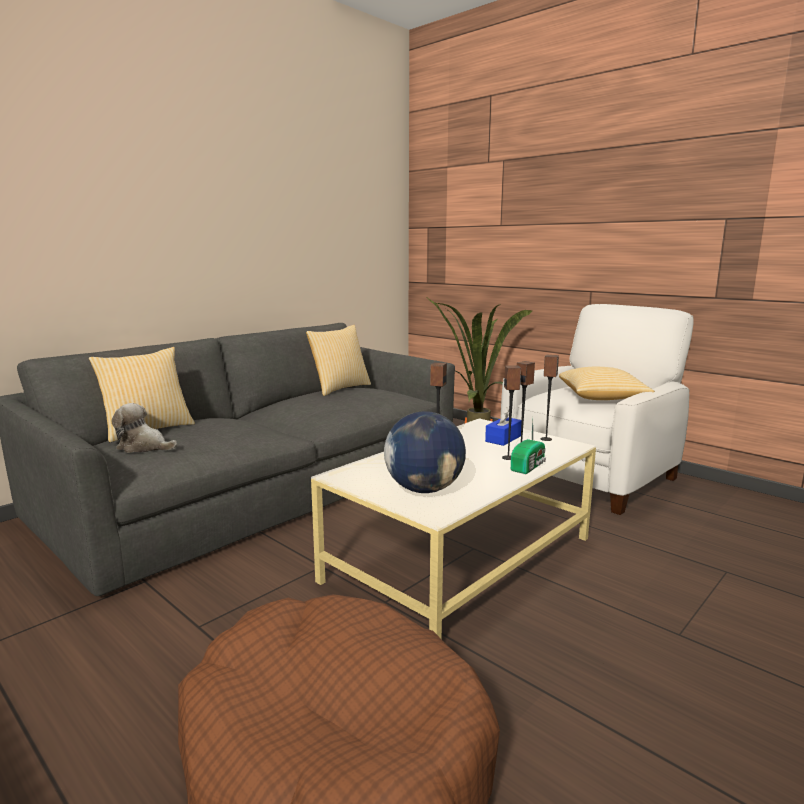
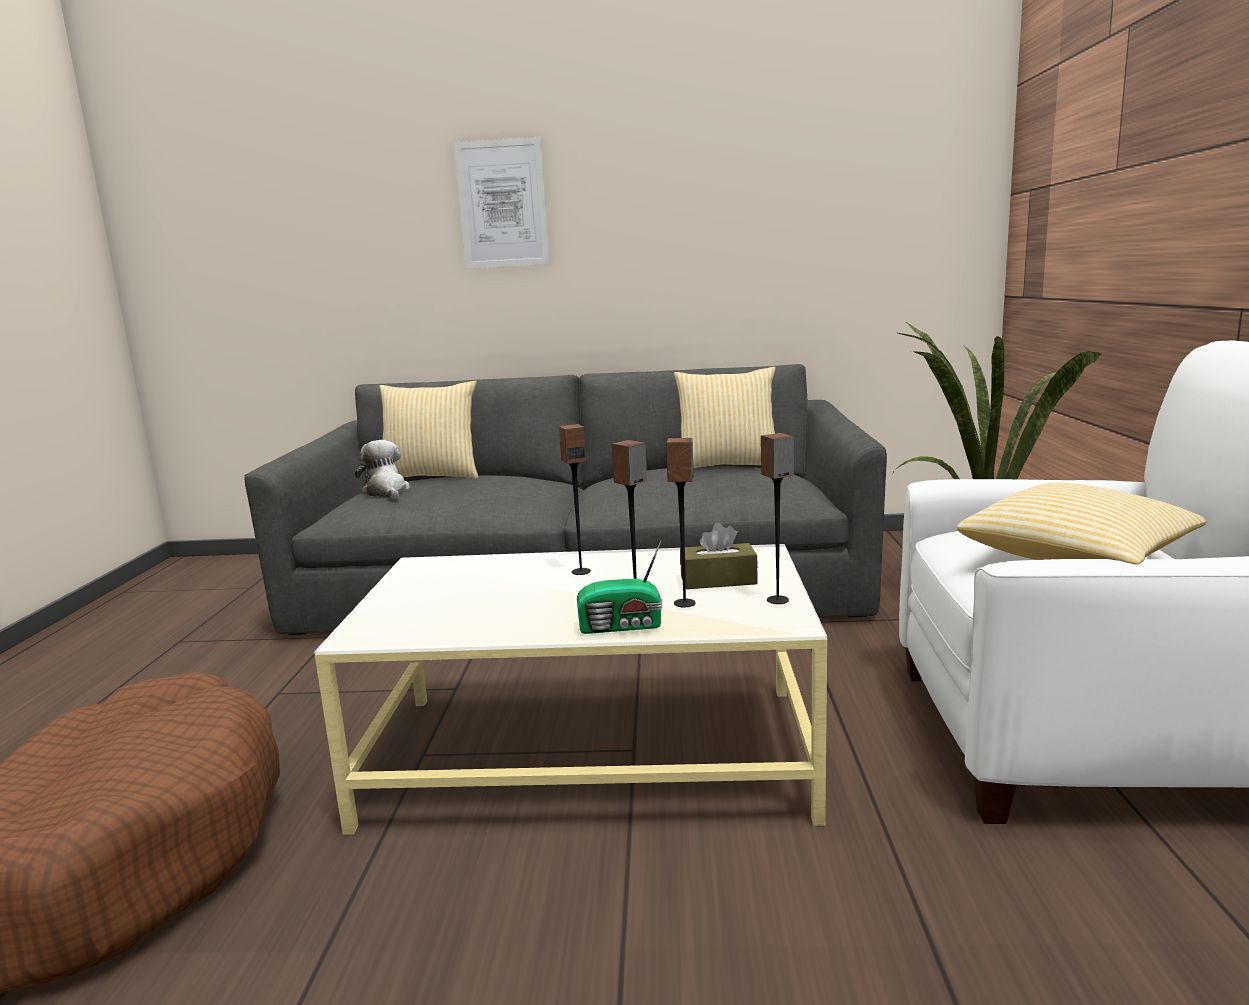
camera: 50 degrees right, 0 degrees up
globe [384,411,466,493] -> none
blue tissue box [485,407,522,446] -> brown tissue box [680,522,758,589]
none -> picture [454,137,550,269]

